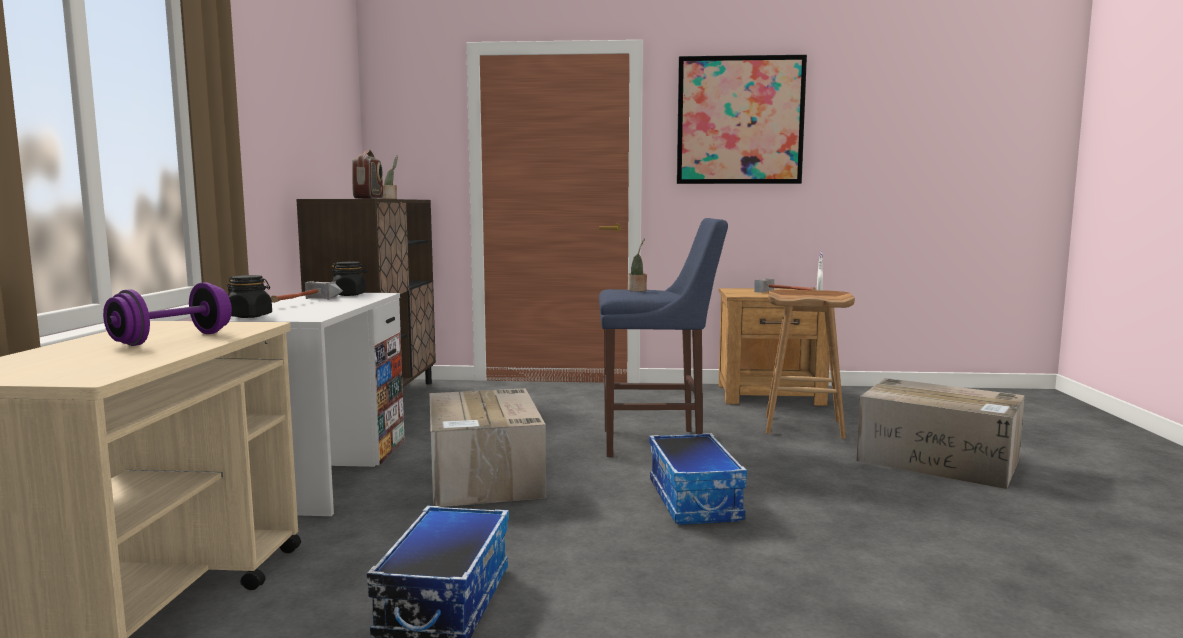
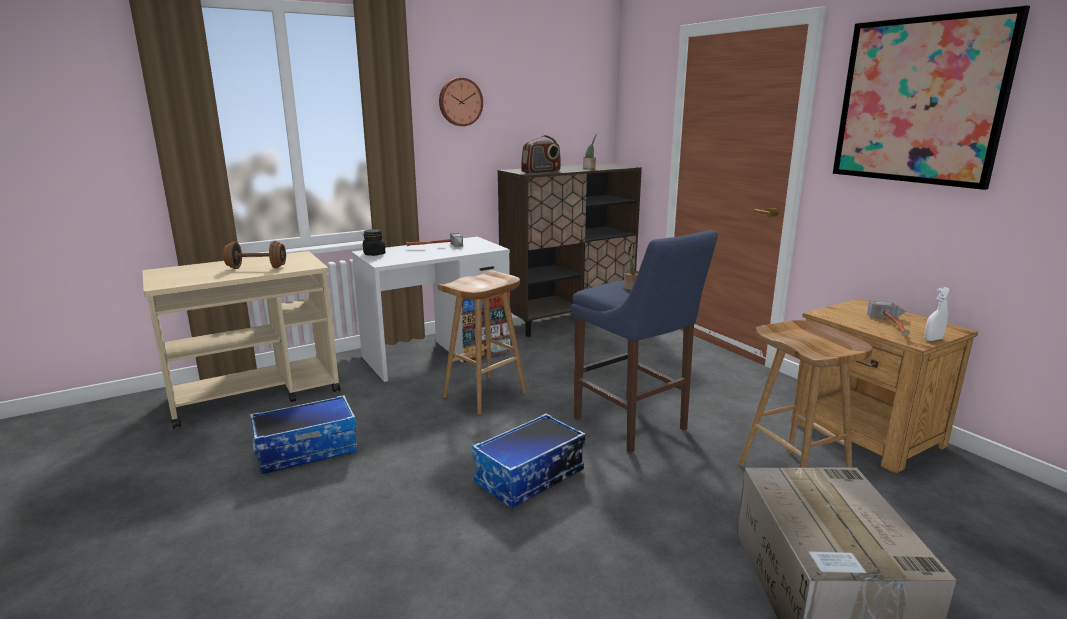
camera: 55 degrees right, 10 degrees up
purple dumbbell [103,282,232,346] -> brown dumbbell [223,241,286,269]
black jar [330,262,368,296] -> none
cardboard box [430,388,546,507] -> brown stool [437,270,526,414]
none -> wall clock [439,78,483,126]

